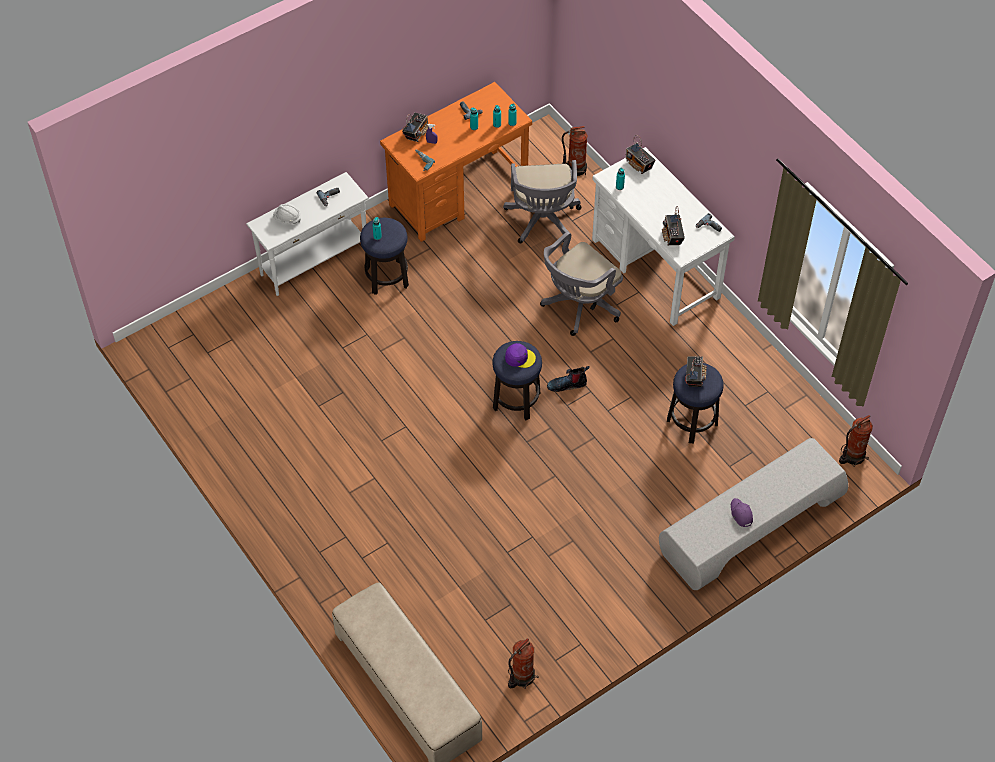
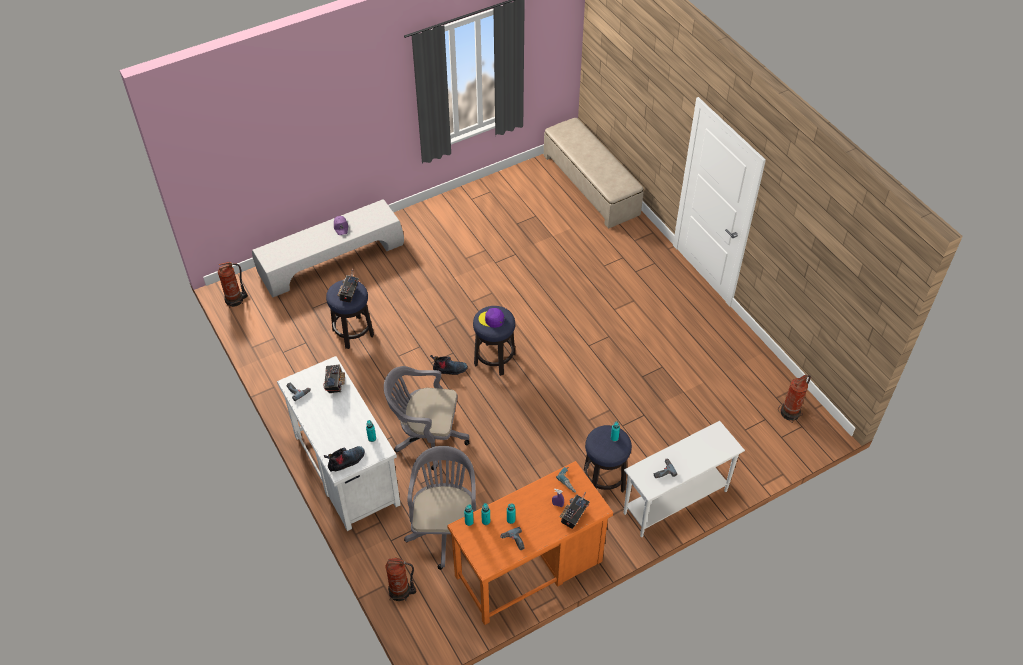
camera: 175 degrees left, 5 degrees down
white hard hat [273,203,301,224] -> none
fire extinguisher [508,638,539,689] -> fire extinguisher moved to [778,375,811,423]
grey office chair [540,231,623,336] -> grey office chair turned 135 degrees counterclockwise [384,366,469,470]
radio [625,135,655,174] -> boot [324,446,365,472]

